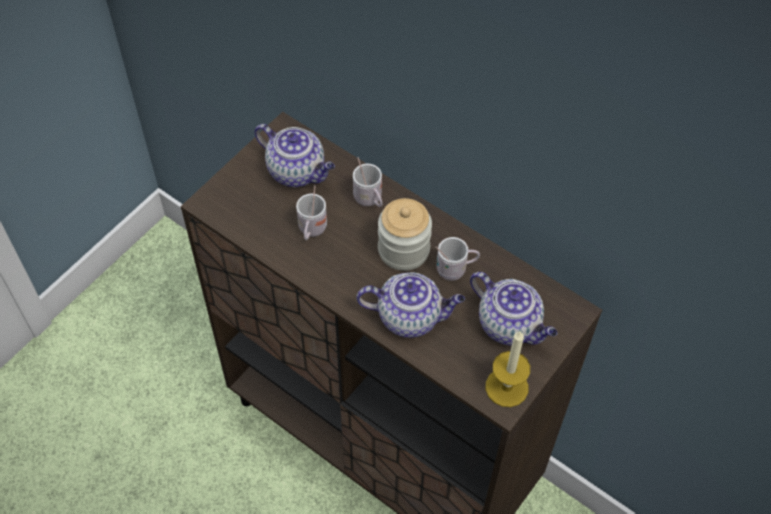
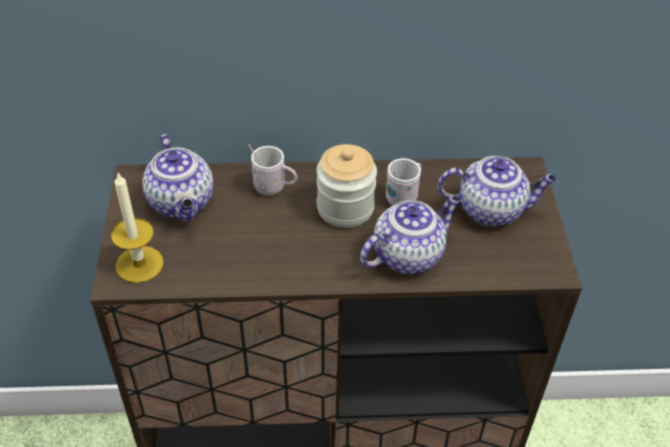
camera: 40 degrees left, 10 degrees down
teapot [255,124,335,187] -> teapot turned 75 degrees clockwise [142,134,213,221]
white mug [296,185,327,240] -> none
candle [485,331,530,407] -> candle moved to [111,173,164,283]

